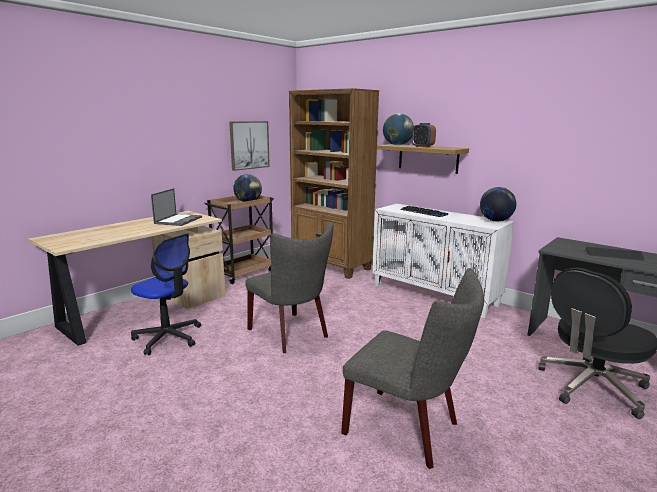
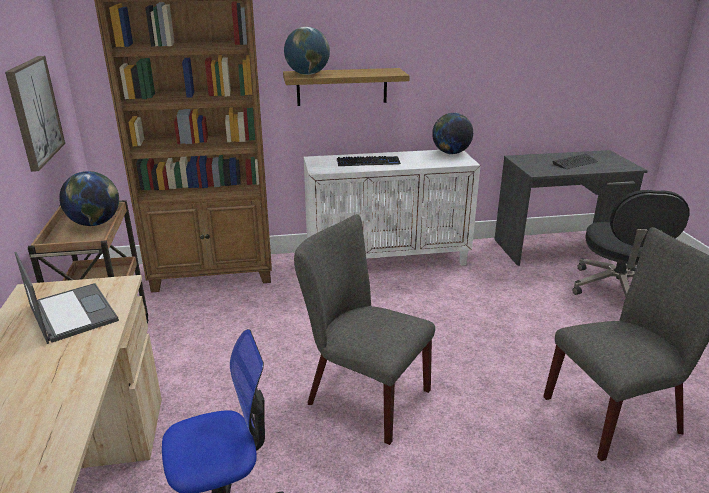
camera: 50 degrees left, 10 degrees up
grey chair [245,222,333,353] -> grey chair turned 150 degrees counterclockwise [294,214,435,445]
alarm clock [412,123,436,148] -> none

